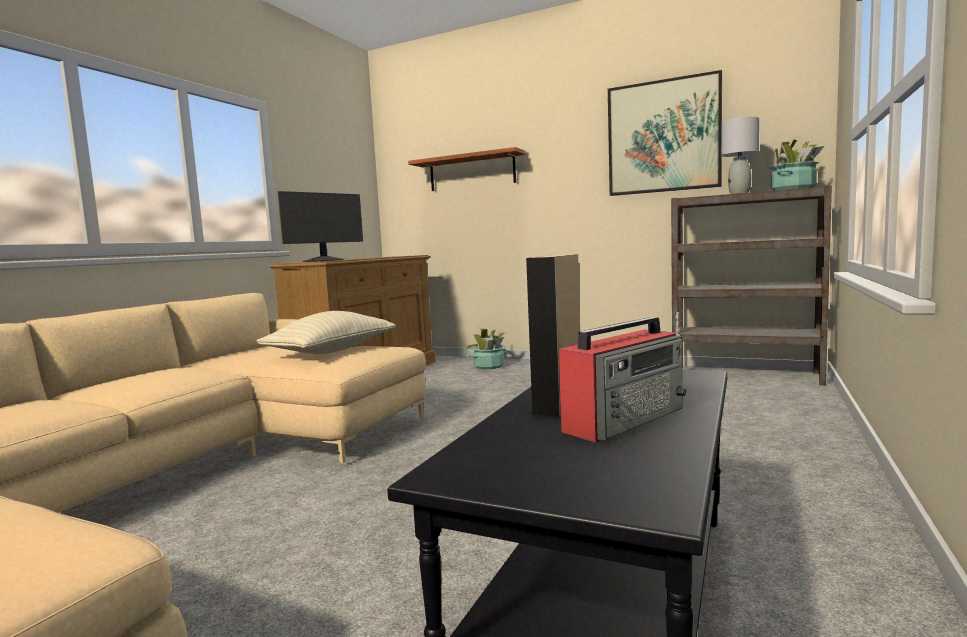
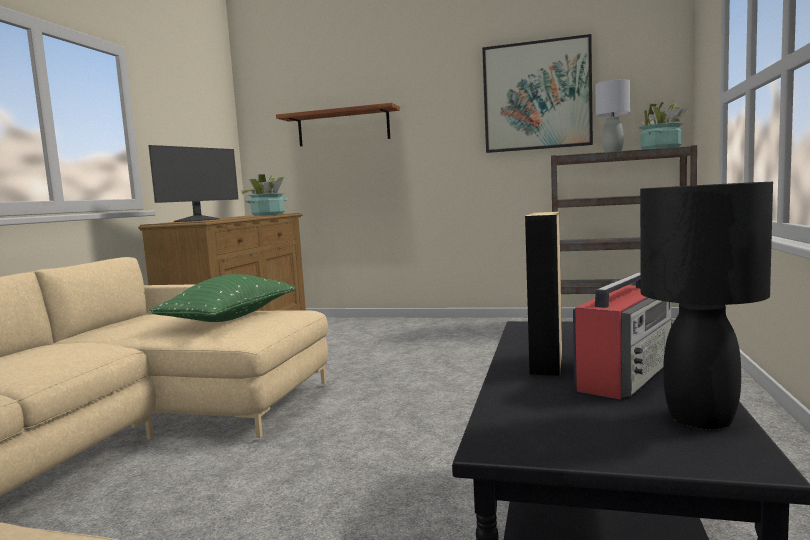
camera: 10 degrees left, 0 degrees up
beige pillow [256,311,396,354] -> green pillow [149,274,295,322]
potted plant [465,329,507,369] -> potted plant moved to [241,174,288,216]
none -> black table lamp [640,182,773,429]

